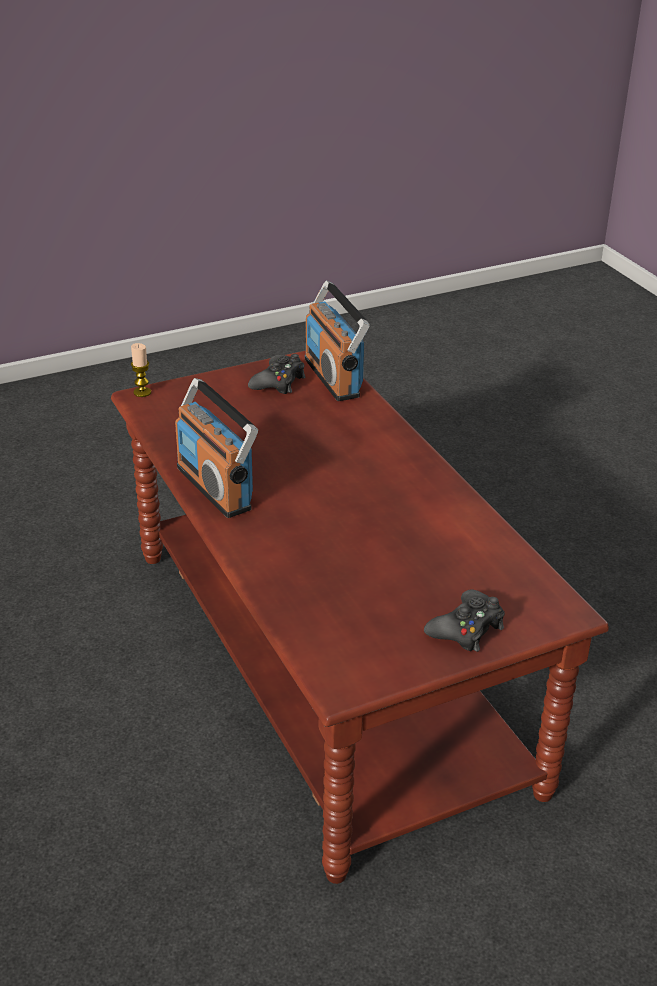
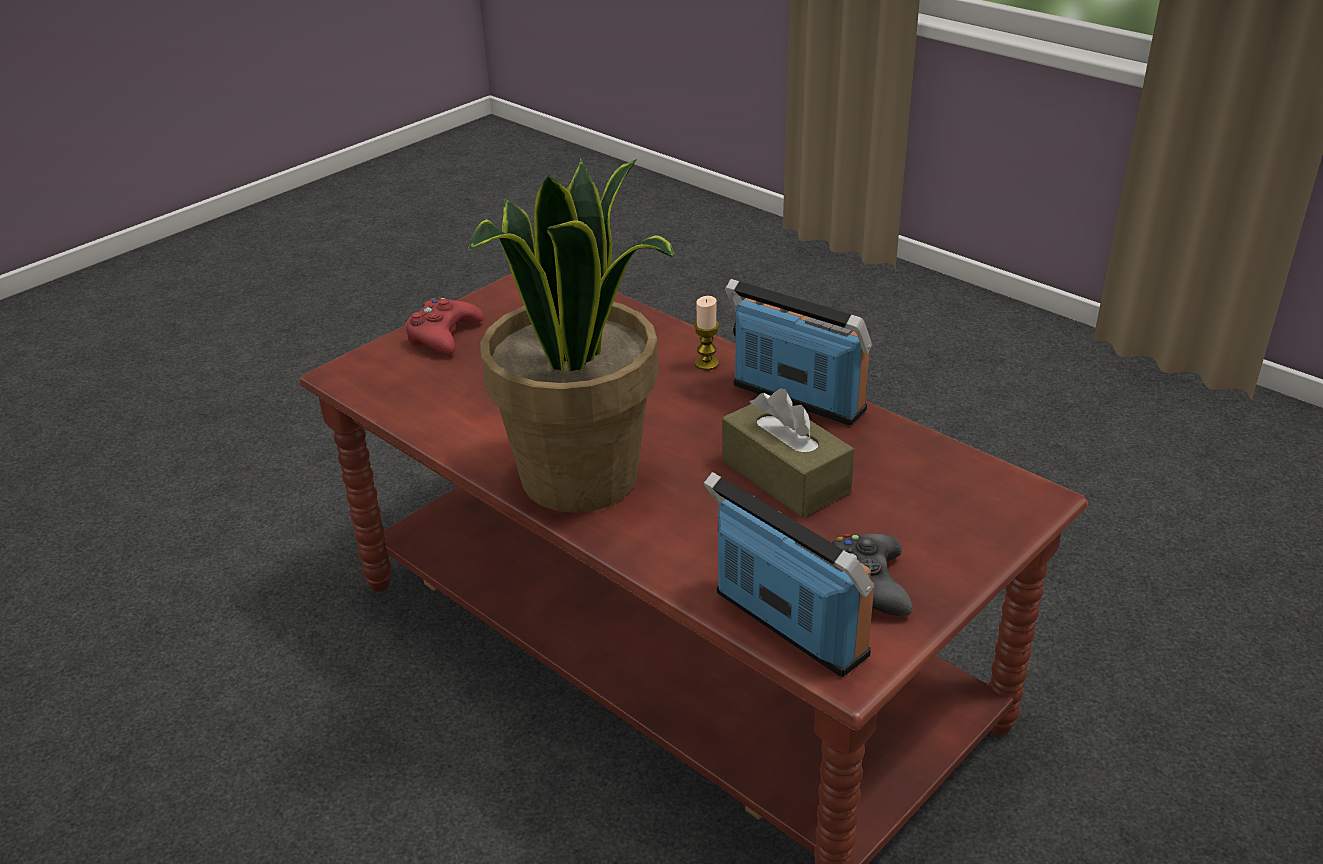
camera: 160 degrees right, 0 degrees up
candle [131,343,151,397] -> candle moved to [694,296,719,370]
black game controller [424,589,505,652] -> red game controller [406,298,484,355]
none -> potted plant [468,159,676,513]
none -> brown tissue box [722,388,854,518]

